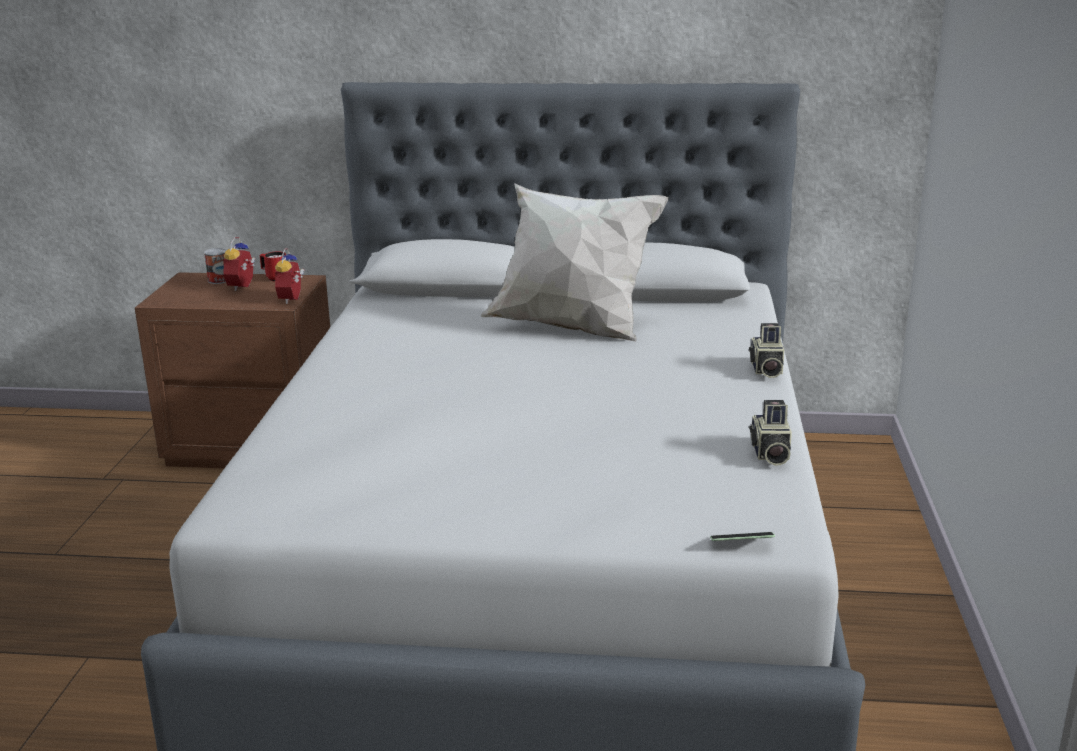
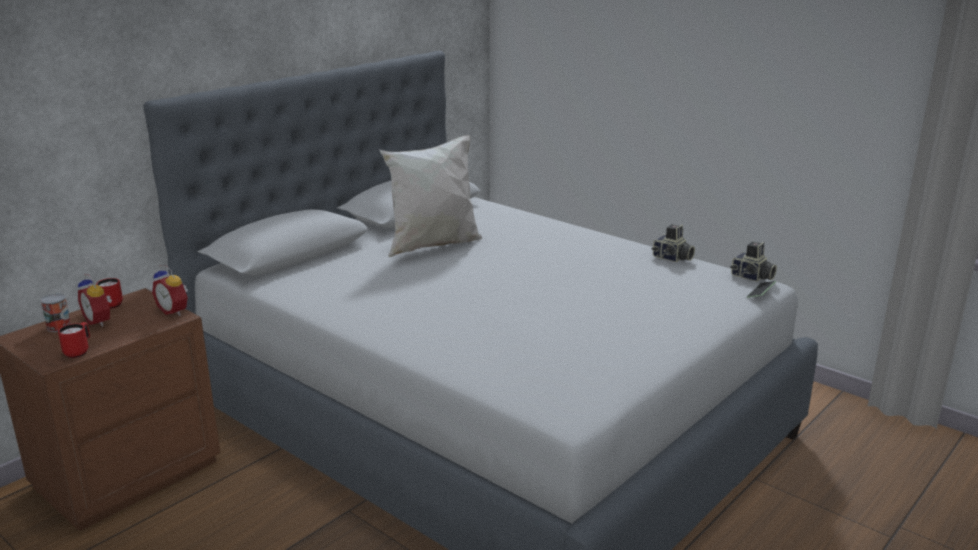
camera: 55 degrees left, 0 degrees up
camera [749,323,784,378] -> camera moved to [730,242,777,282]
none -> red mug [58,322,90,358]

